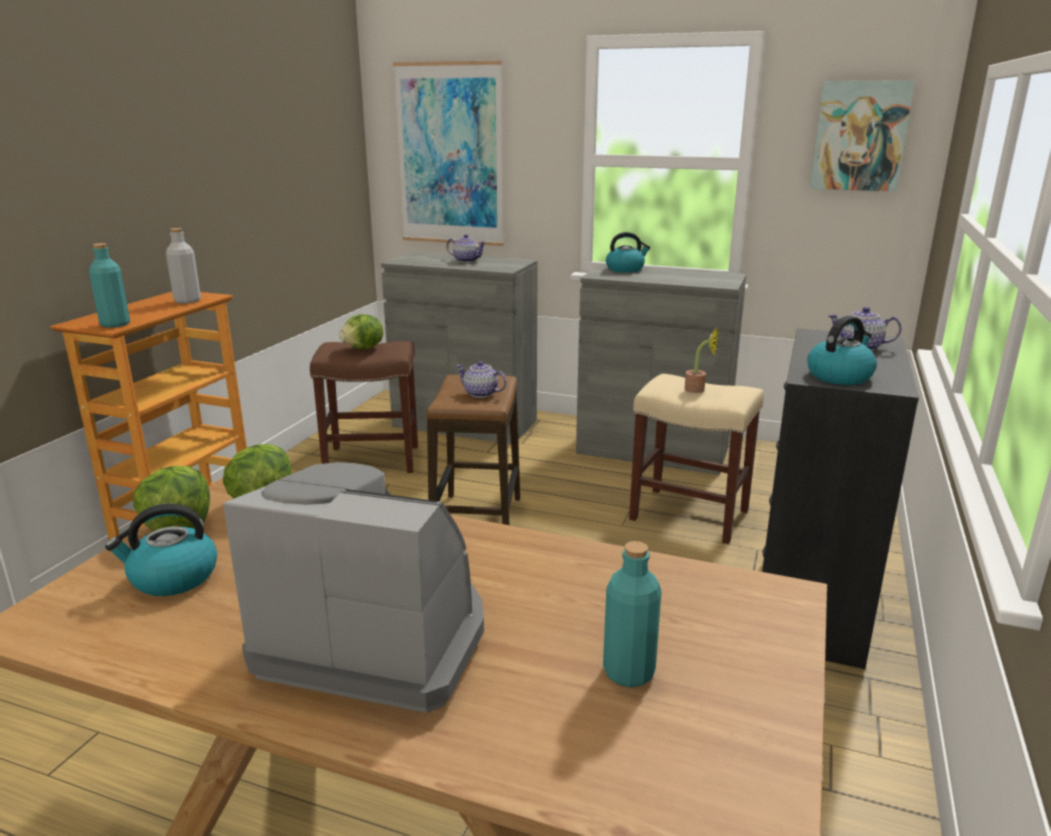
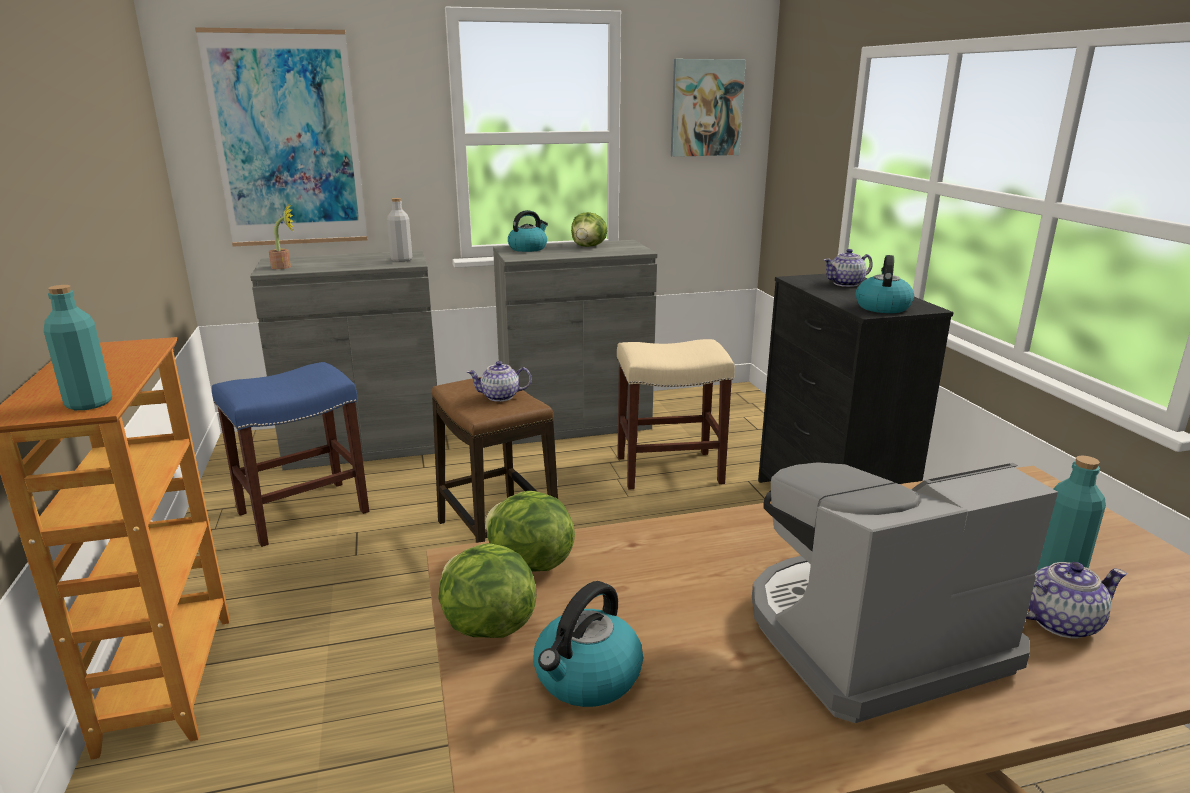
camera: 35 degrees left, 0 degrees up
grey bottle [166,228,201,304] -> grey bottle moved to [387,198,412,262]
brown stool [310,341,418,473] -> blue stool [212,362,369,547]
lettuce [339,314,383,349] -> lettuce moved to [571,212,608,247]
teapot [446,234,486,262] -> teapot moved to [1026,562,1127,638]
potted plant [685,327,719,393] -> potted plant moved to [269,205,294,269]

